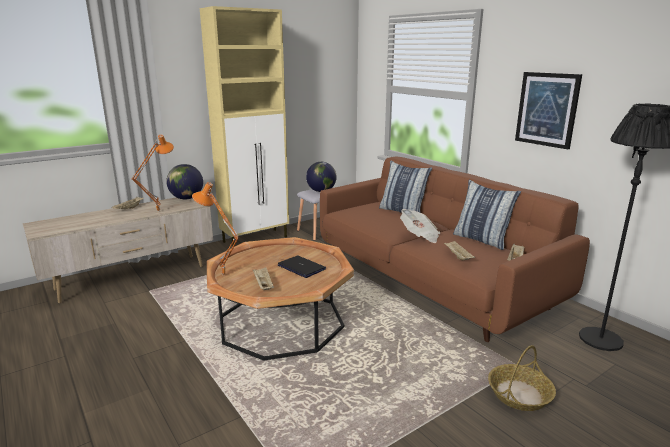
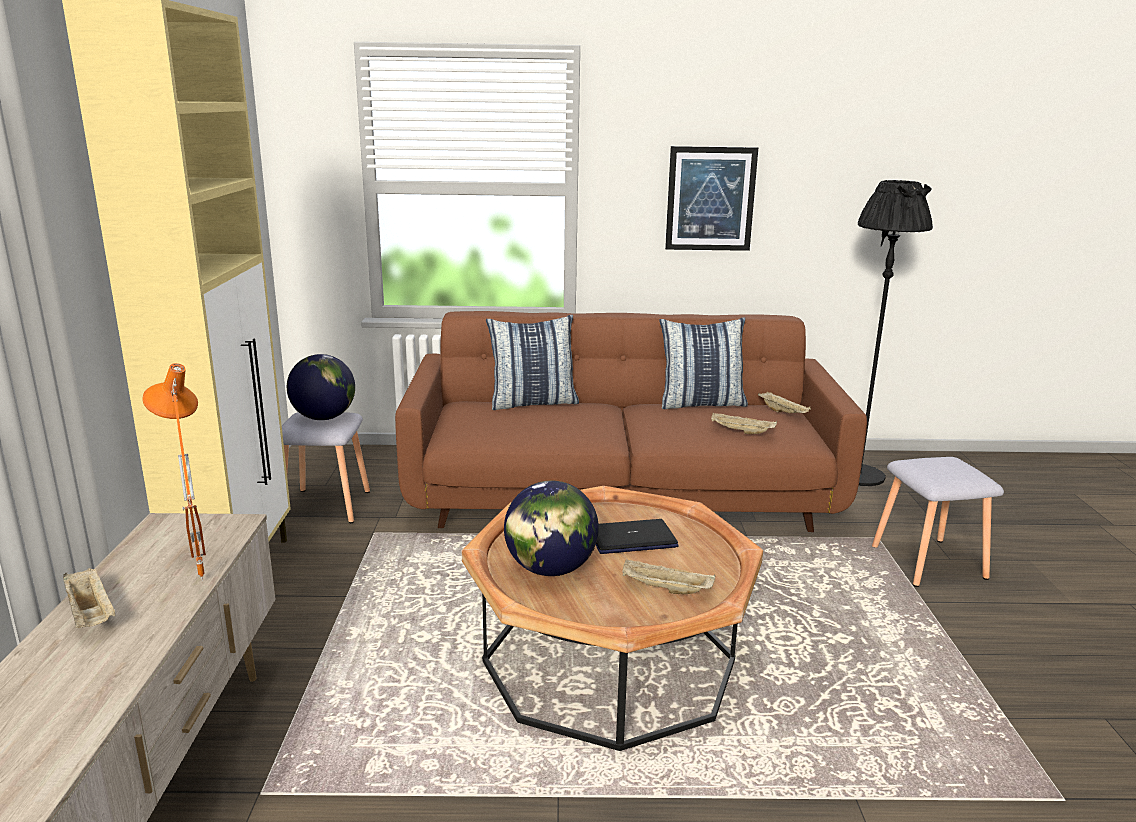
camera: 55 degrees left, 0 degrees up
globe [166,164,203,199] -> globe moved to [504,481,599,576]
orange table lamp [192,182,239,276] -> none
newspaper [400,209,440,243] -> none
basket [488,345,556,411] -> grey stool [872,457,1004,587]

